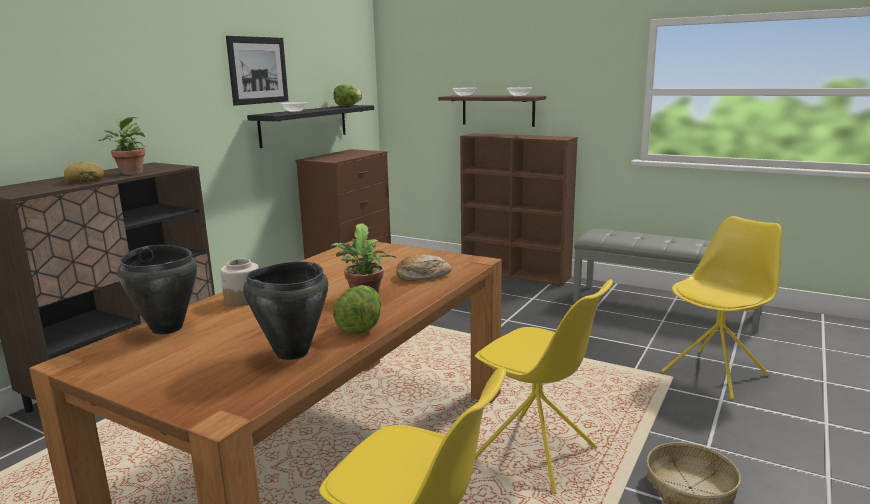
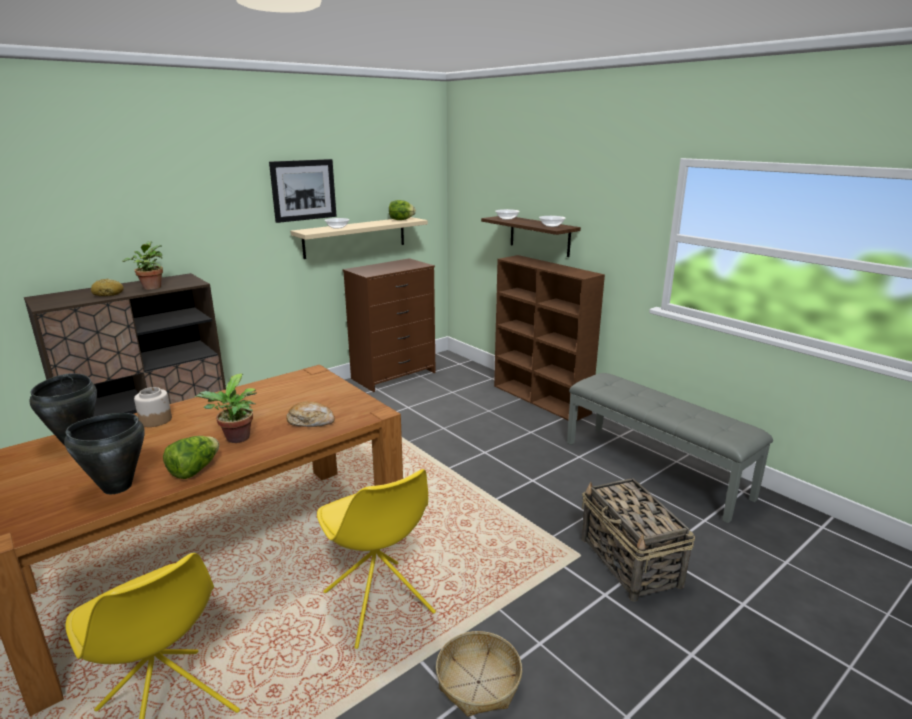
camera: 20 degrees right, 5 degrees up
black shelf [247,105,374,148] -> beige shelf [290,217,428,259]
yellow chair [661,216,782,400] -> basket [581,478,695,601]

